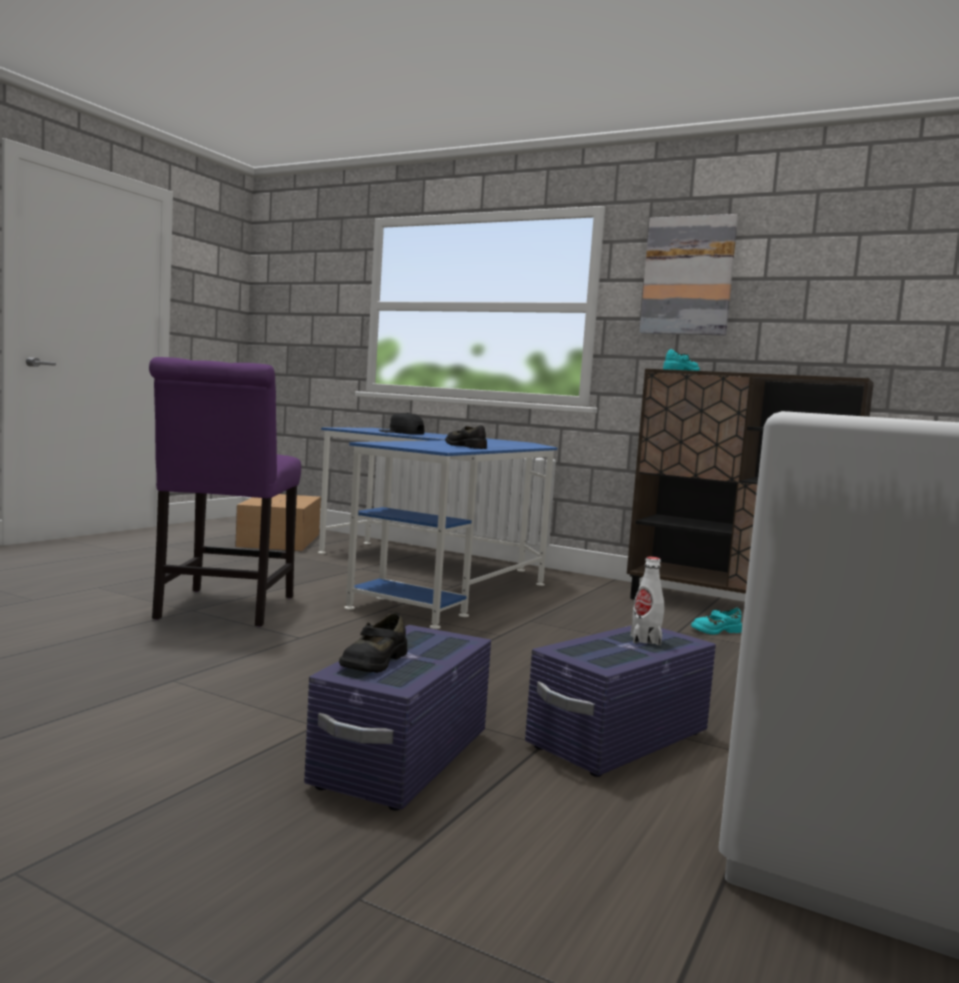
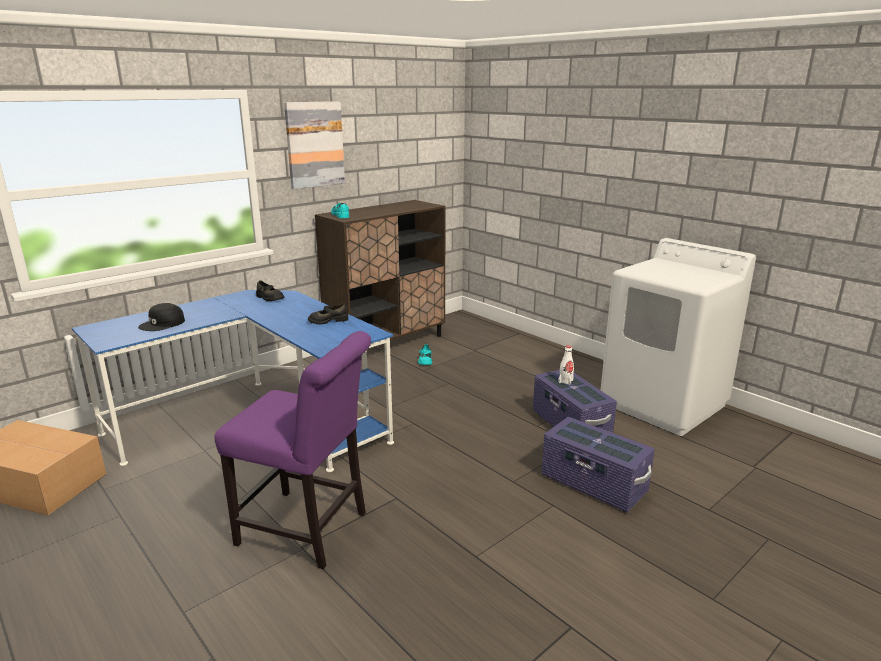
camera: 70 degrees left, 15 degrees up
black shoe [339,612,407,673] -> black shoe moved to [256,280,285,301]

